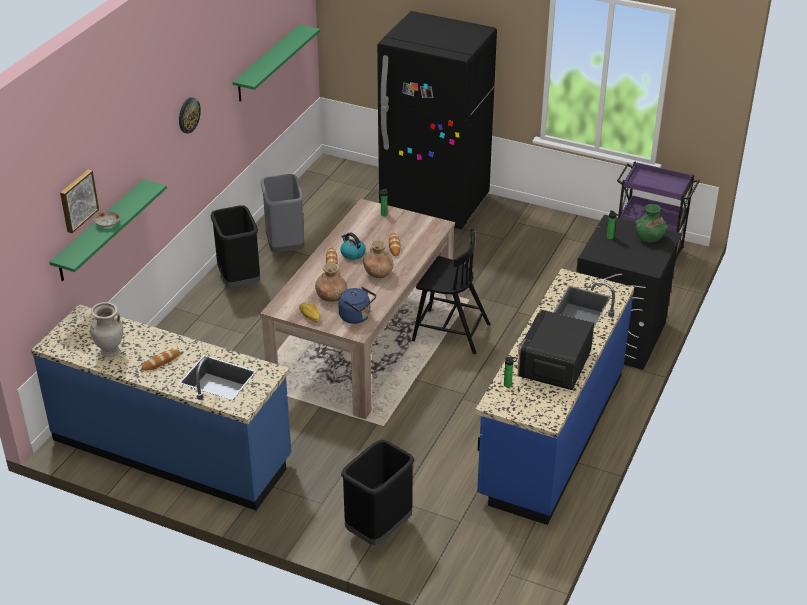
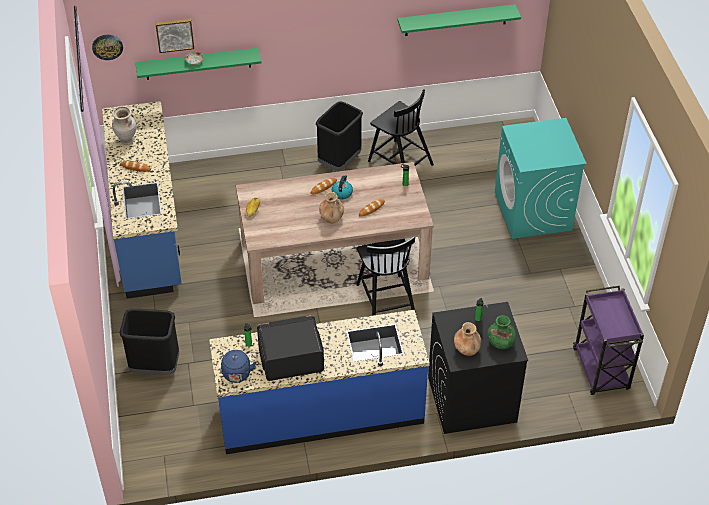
camera: 55 degrees right, 10 degrees up
wall clock [179,97,201,134] -> wall clock moved to [92,35,123,60]
grey trash can [261,174,304,252] -> black chair [368,89,434,166]
brown vase [315,263,347,302] -> brown vase moved to [454,322,481,356]
blue kettle [338,287,376,324] -> blue kettle moved to [220,350,256,383]
black fridge [377,11,497,229] -> turquoise washing machine [495,118,587,239]

